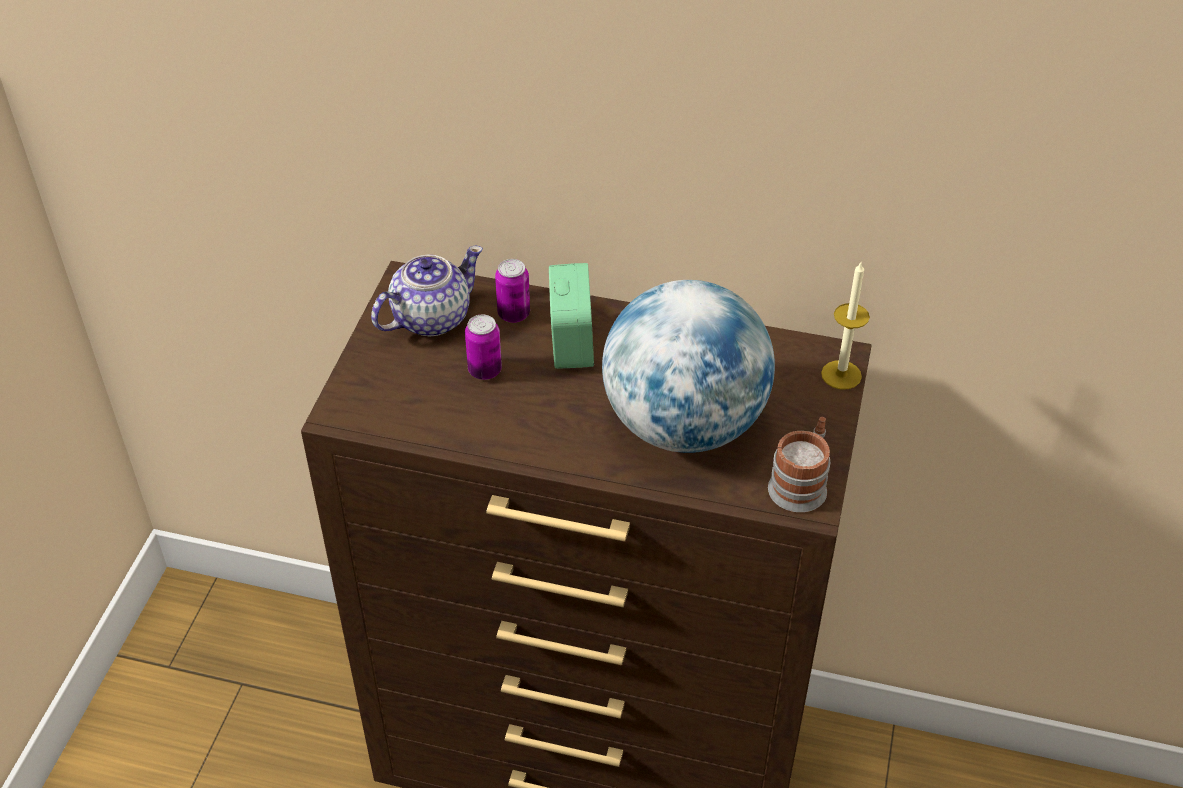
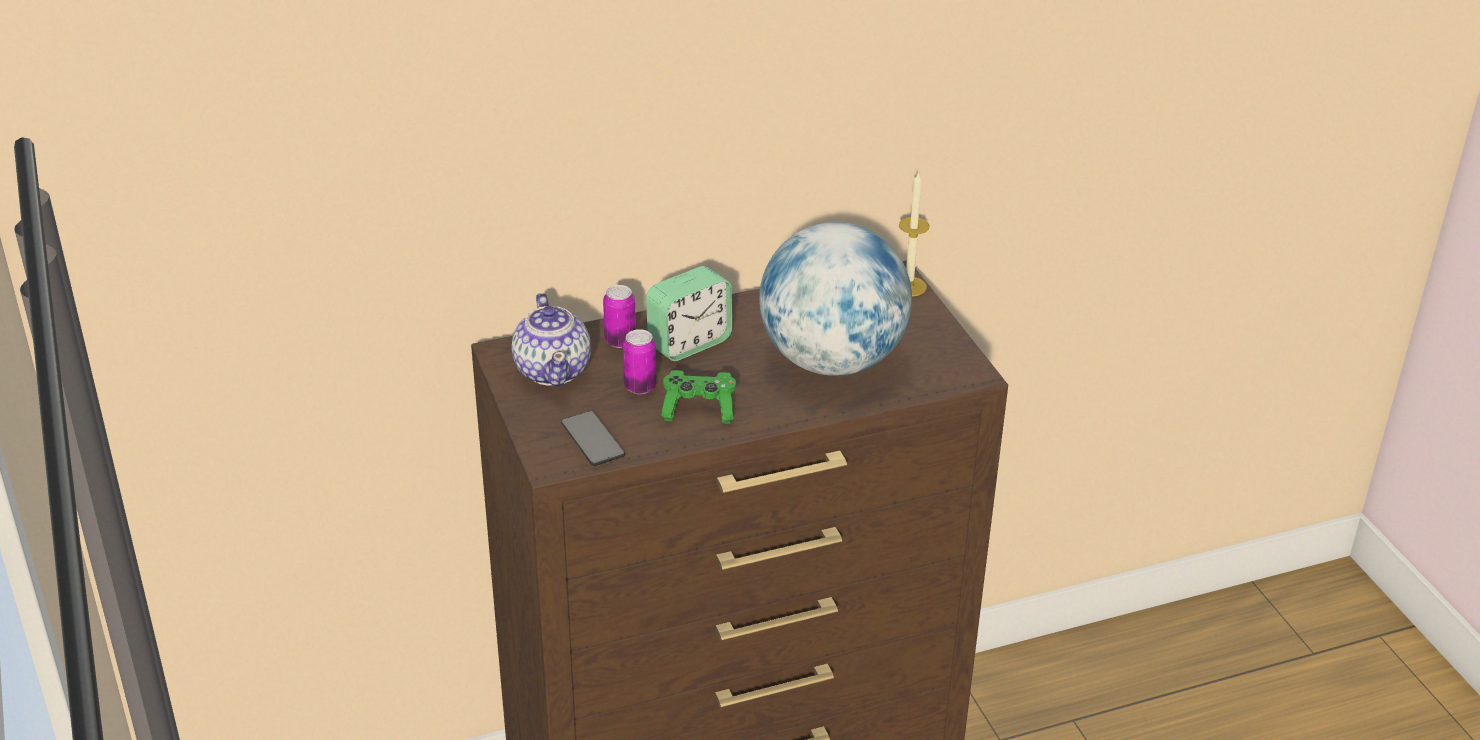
camera: 35 degrees left, 10 degrees down
teapot [371,246,483,337] -> teapot turned 150 degrees clockwise [512,293,591,386]
alarm clock [549,263,594,369] -> alarm clock turned 90 degrees clockwise [646,266,732,361]
mug [768,417,830,512] -> none
none -> phone [561,411,625,466]
none -> green game controller [661,370,736,424]

